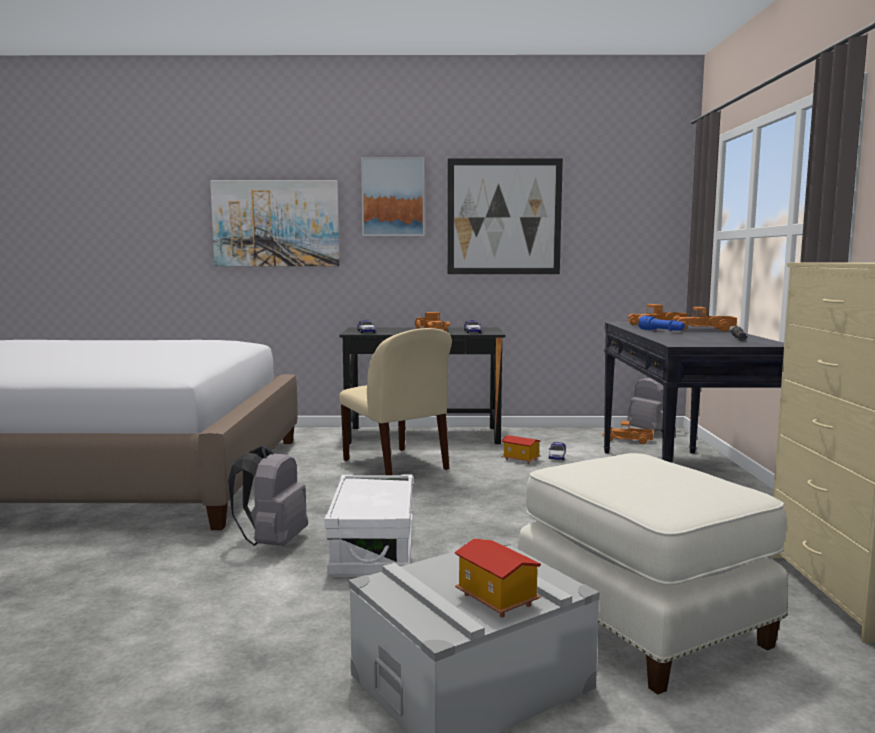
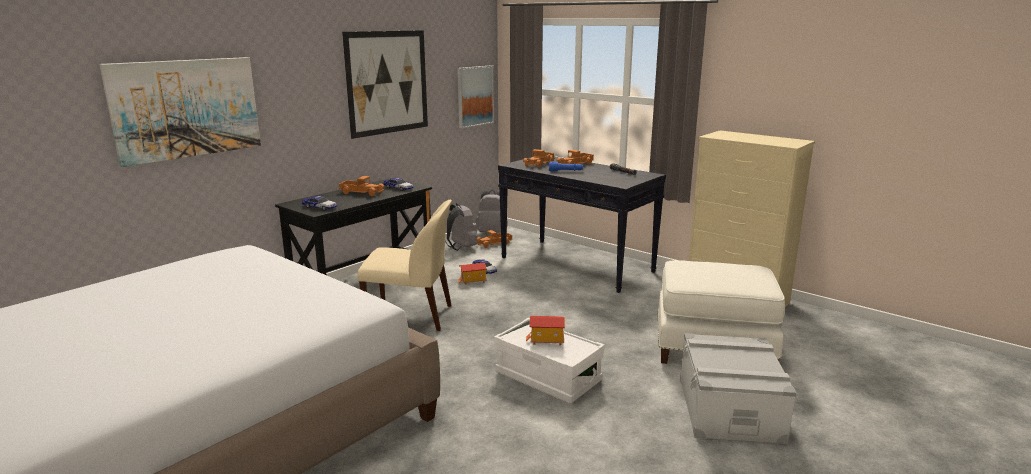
camera: 50 degrees left, 10 degrees up
grey backpack [228,446,308,546] -> grey backpack moved to [445,203,478,251]
picture [361,157,425,236] -> picture moved to [457,65,494,128]
toy house [454,539,541,618] -> toy house moved to [526,316,565,345]

